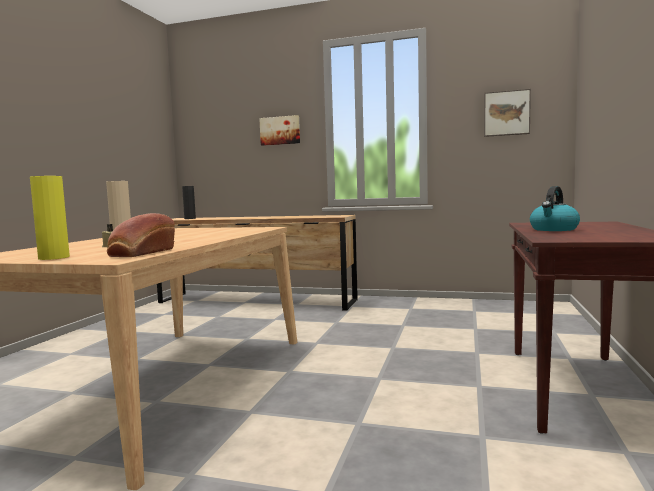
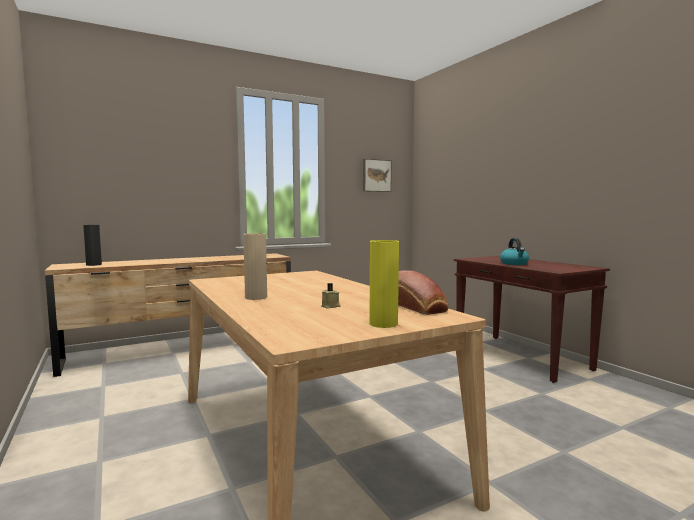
camera: 45 degrees left, 0 degrees up
picture [259,115,300,146] -> none

